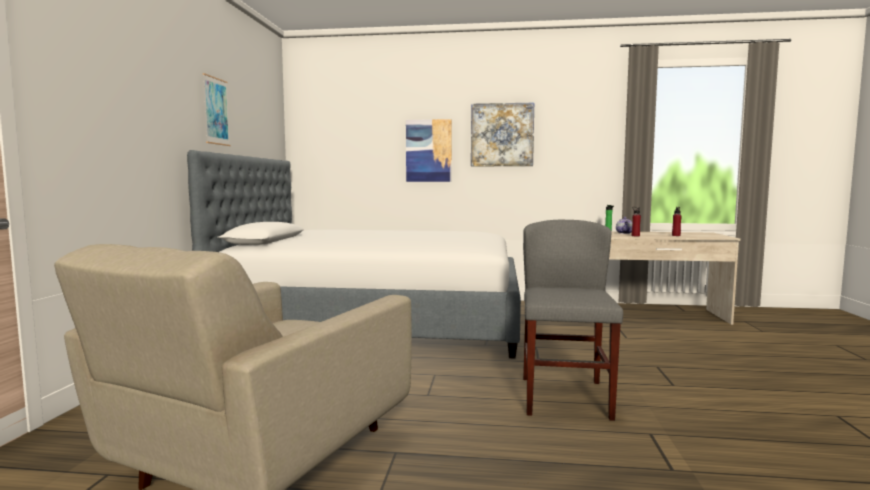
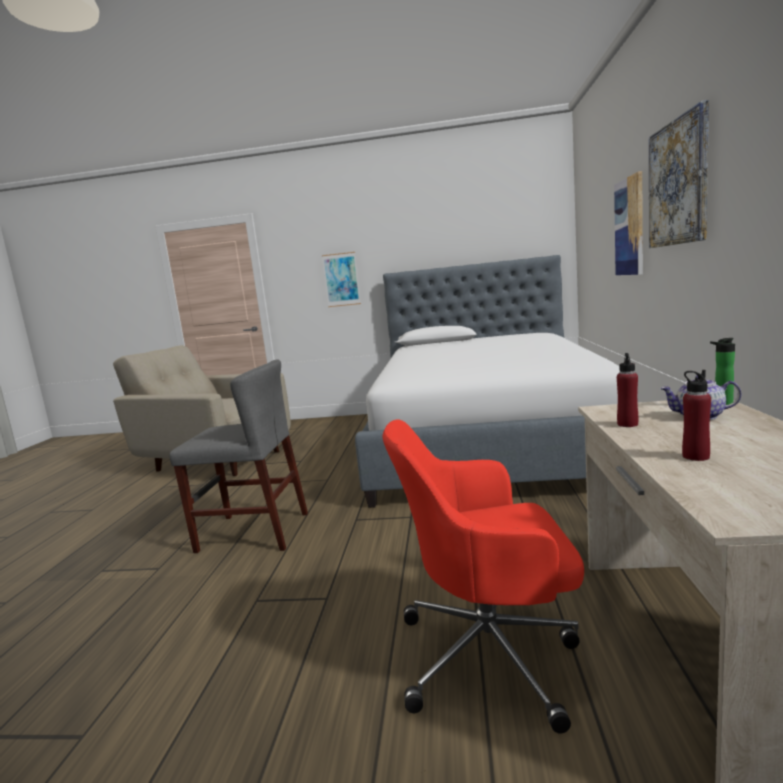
camera: 90 degrees right, 5 degrees up
picture [203,73,230,146] -> picture moved to [322,252,361,307]
none -> red office chair [382,419,584,733]

